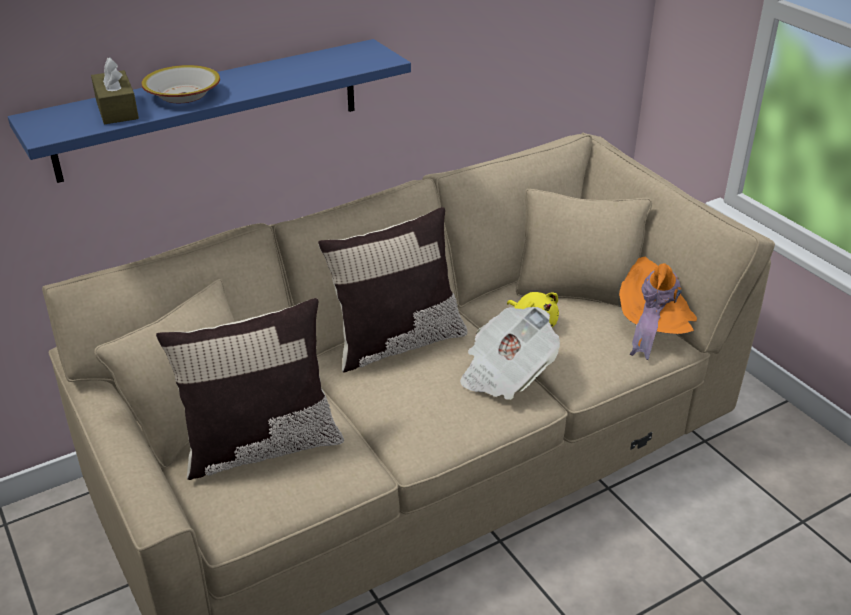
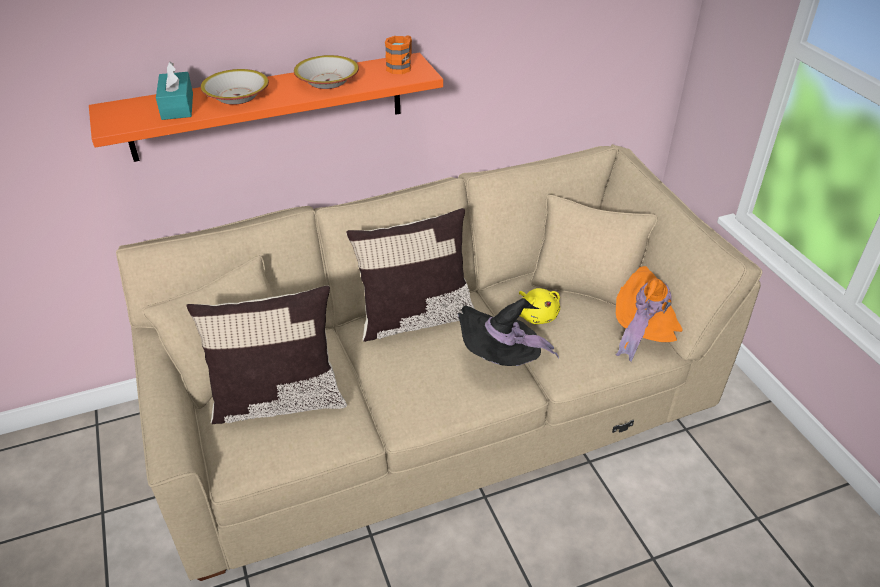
camera: 10 degrees right, 5 degrees up
blue shelf [8,39,411,183] -> orange shelf [89,53,443,162]
brown tissue box [91,57,139,124] -> turquoise tissue box [156,62,193,120]
newspaper [460,307,560,400] -> black hat [458,298,559,366]
none -> bowl [294,55,359,89]
none -> orange mug [385,36,412,74]

